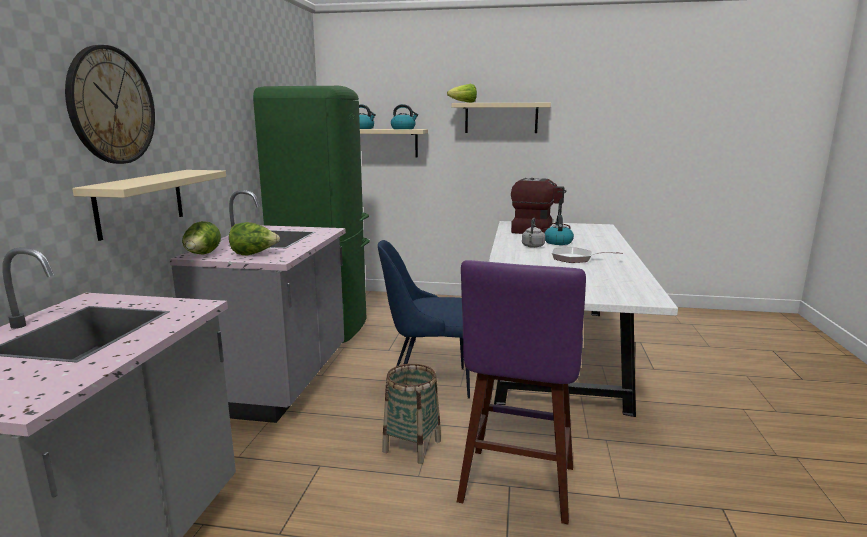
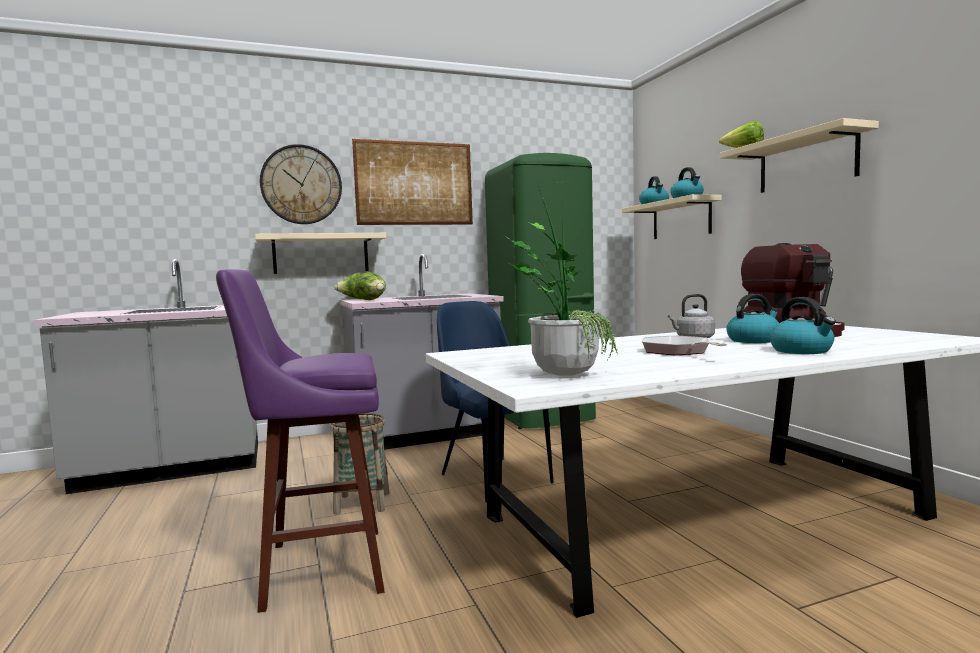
camera: 60 degrees right, 10 degrees down
none -> picture [352,139,473,225]
none -> potted plant [504,184,618,376]
none -> kettle [770,297,836,354]

